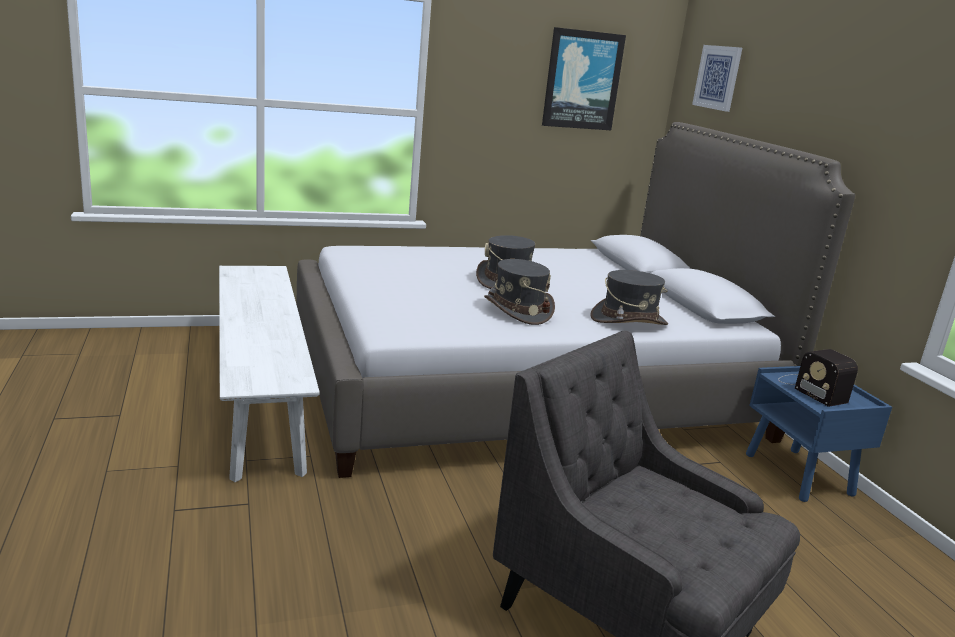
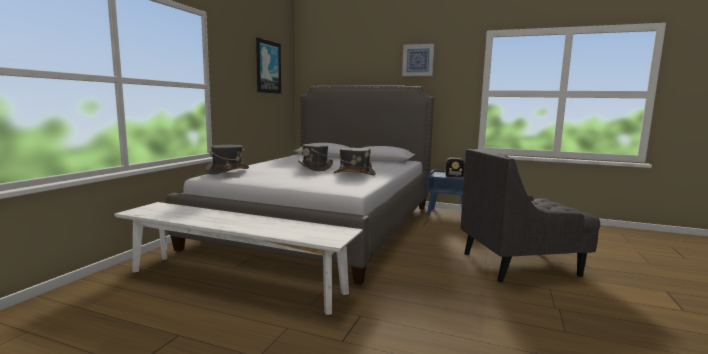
camera: 50 degrees left, 10 degrees down
grey hat [590,270,668,325] -> grey hat moved to [206,145,249,175]
picture [692,45,742,112] -> picture moved to [402,44,434,76]

